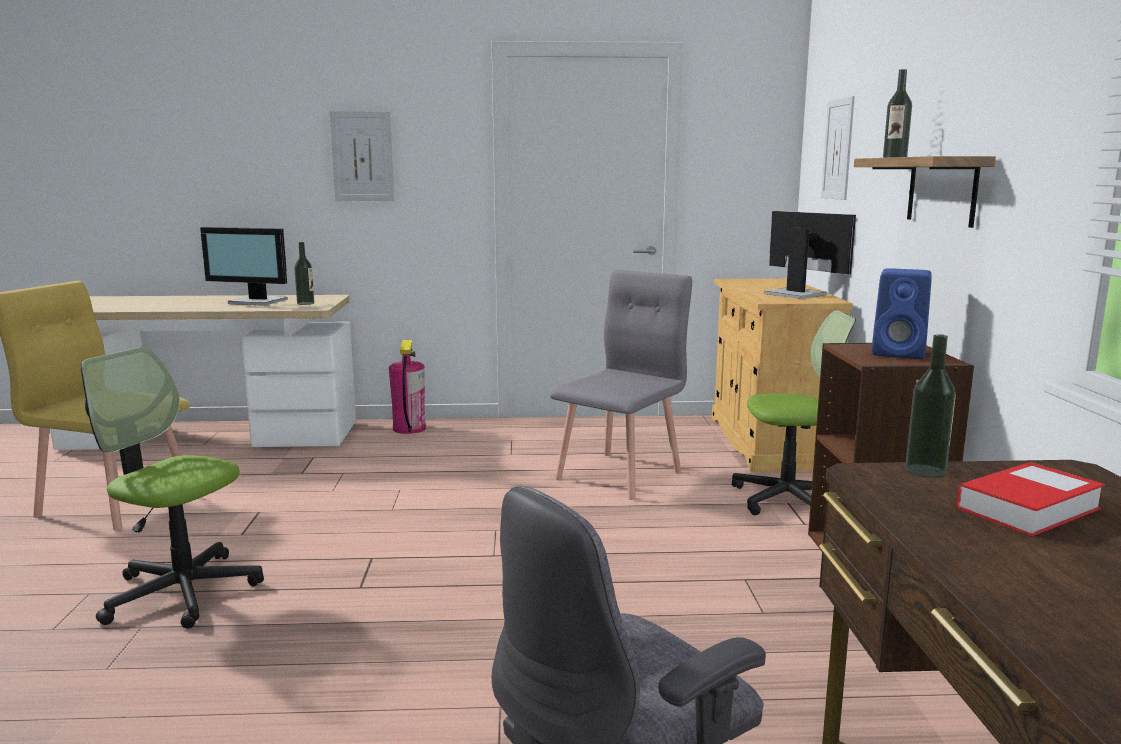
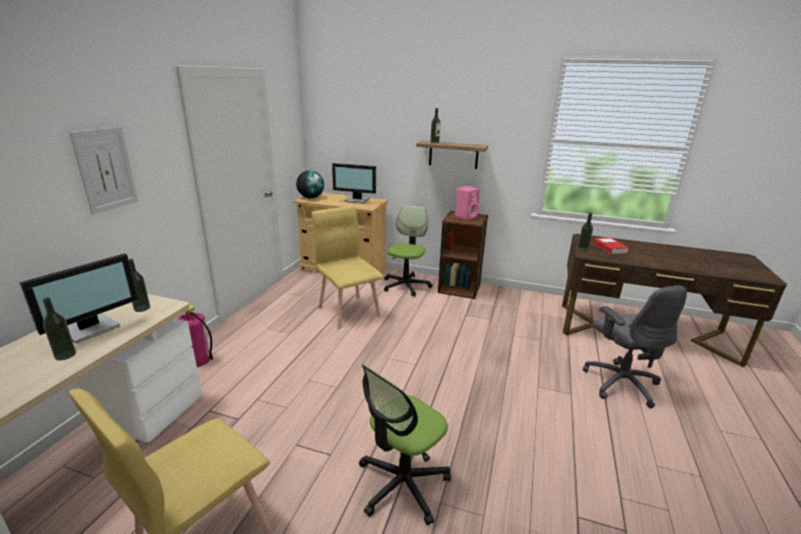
camera: 70 degrees left, 10 degrees up
grey chair [550,270,692,500] -> yellow chair [312,206,383,329]
monitor [764,211,856,299] -> monitor turned 150 degrees counterclockwise [332,163,376,204]
picture [821,96,855,200] -> none
blue speaker [871,268,931,359] -> pink speaker [455,186,479,220]
none -> bottle [42,297,76,360]
none -> globe [296,170,324,198]

